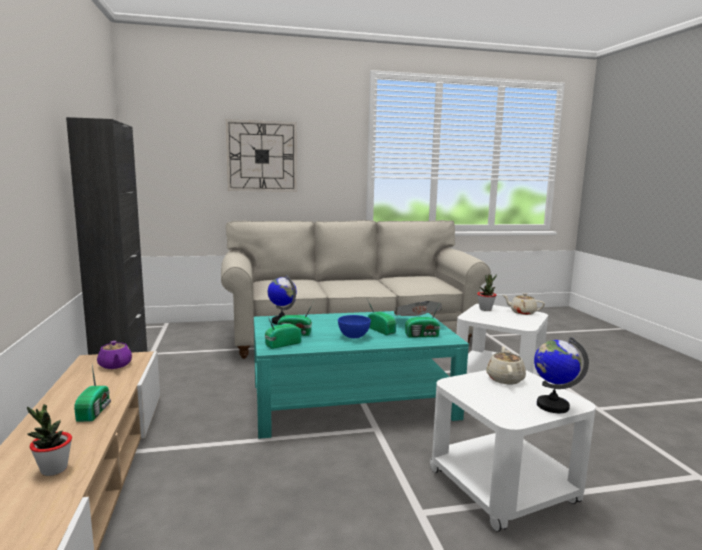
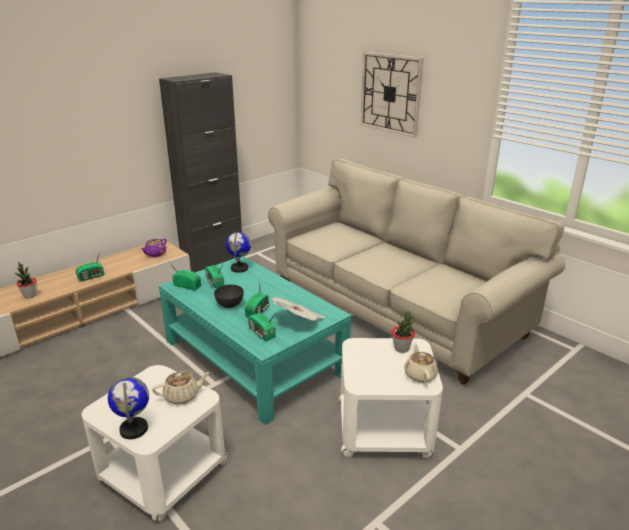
camera: 60 degrees right, 15 degrees up
blue bowl [338,315,371,338] -> grey bowl [214,284,244,308]

